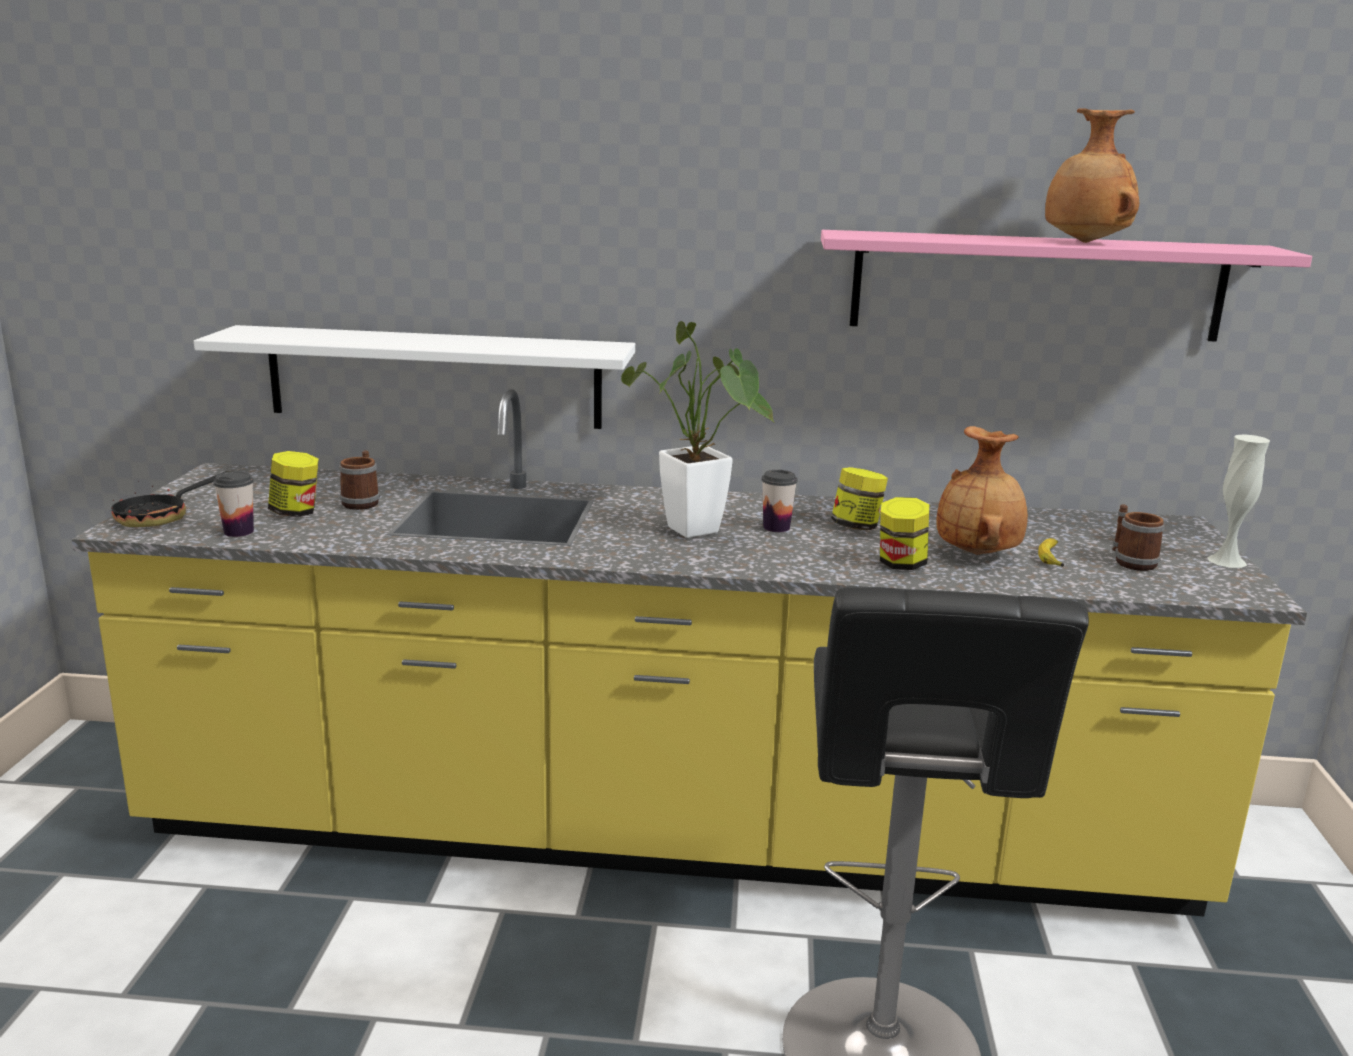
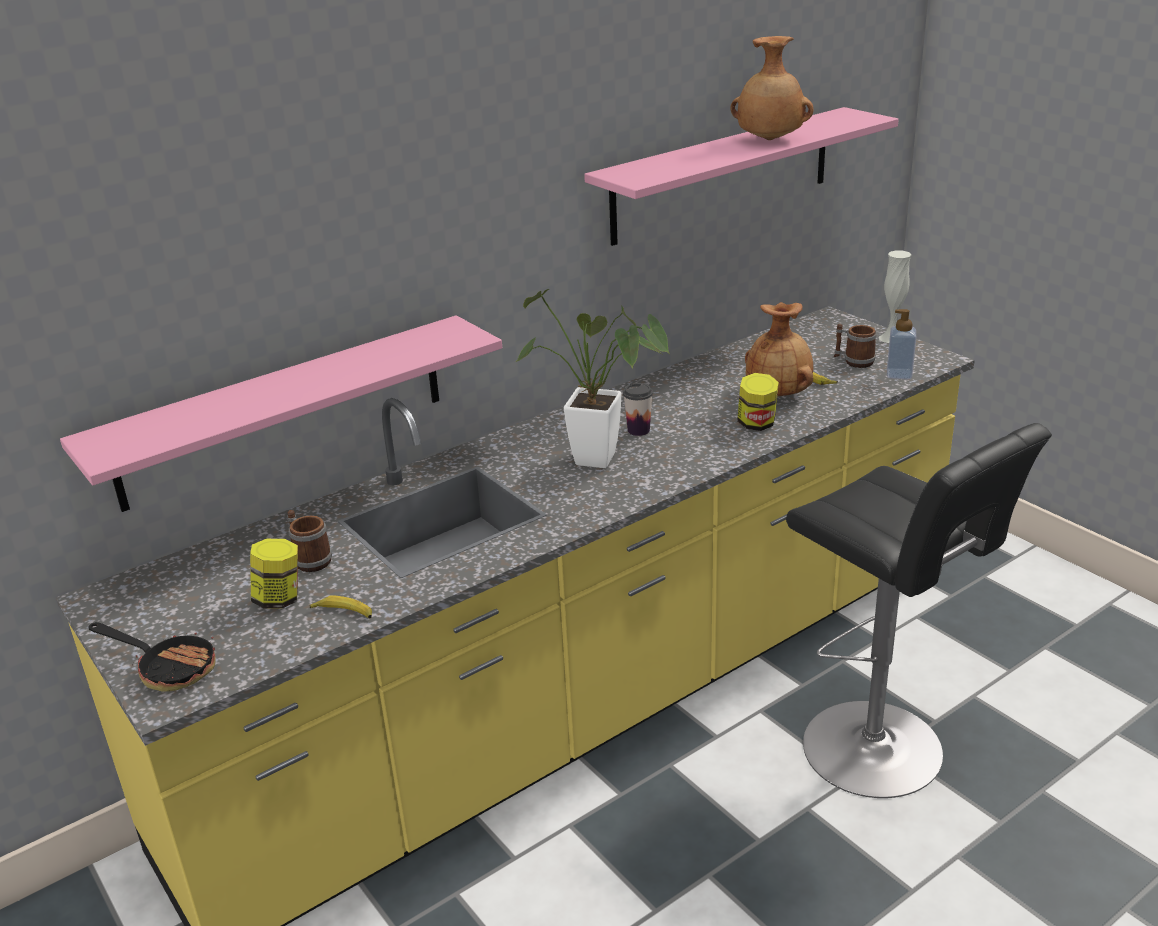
camera: 40 degrees left, 10 degrees up
frying pan [111,471,230,527] -> frying pan turned 60 degrees counterclockwise [88,622,216,692]
white shelf [194,325,635,429] -> pink shelf [60,315,502,512]
cup [213,471,254,537] -> none
jar [831,467,888,530] -> none
none -> banana [310,596,372,618]
none -> soap dispenser [887,309,916,379]

